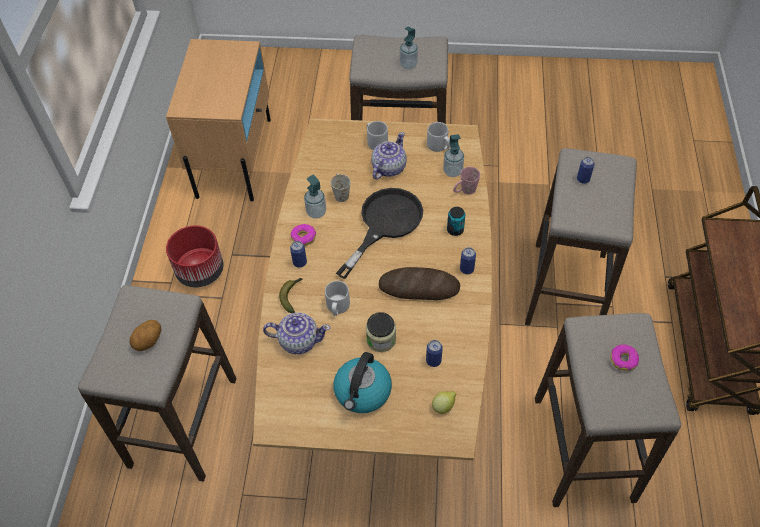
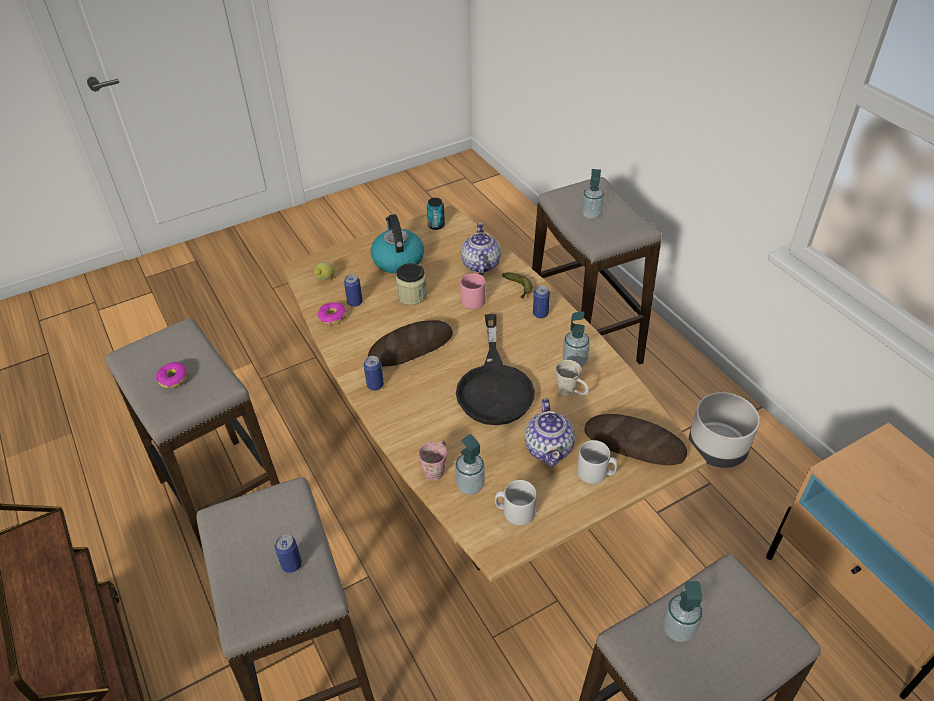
camera: 145 degrees right, 10 degrees down
potato [130,320,161,351] -> soap dispenser [581,169,604,219]
red planter [166,225,224,287] -> grey planter [689,392,760,468]
teapot [263,313,330,354] -> teapot turned 120 degrees clockwise [461,223,501,276]
donut [291,224,316,246] -> donut moved to [318,302,346,325]
grey mug [325,281,350,316] -> pink mug [460,273,486,309]
can [447,207,465,236] -> can moved to [427,198,445,230]
none -> bread [585,414,687,465]

